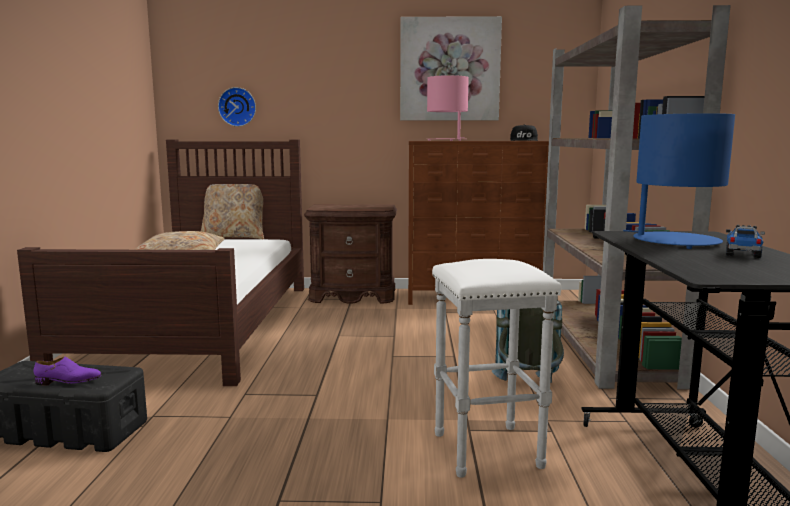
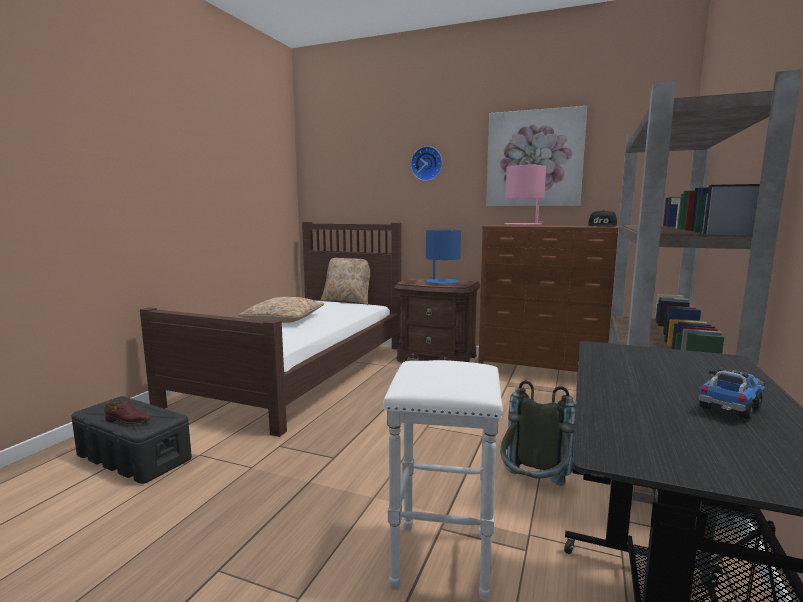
camera: 20 degrees right, 0 degrees up
purple shoe [34,357,101,385] -> brown shoe [104,401,151,424]
wall clock [218,87,256,127] -> wall clock moved to [411,146,442,181]
blue table lamp [623,113,735,249] -> blue table lamp moved to [426,230,461,285]

